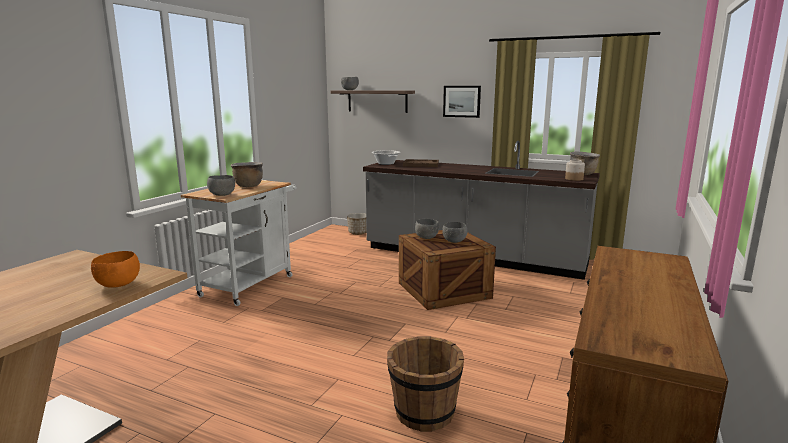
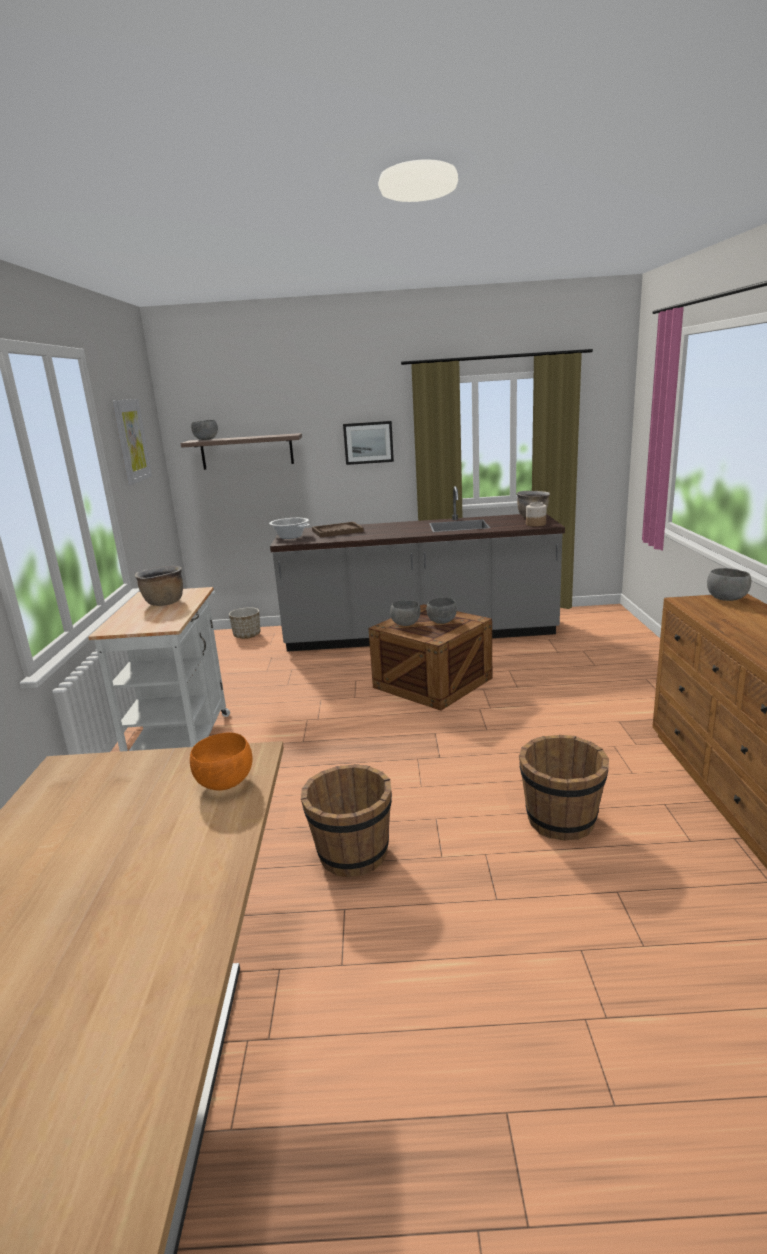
camera: 25 degrees left, 5 degrees up
grey bowl [207,175,235,196] -> grey bowl moved to [707,568,751,601]
none -> picture [112,399,152,485]
none -> brown bucket [301,764,392,877]

